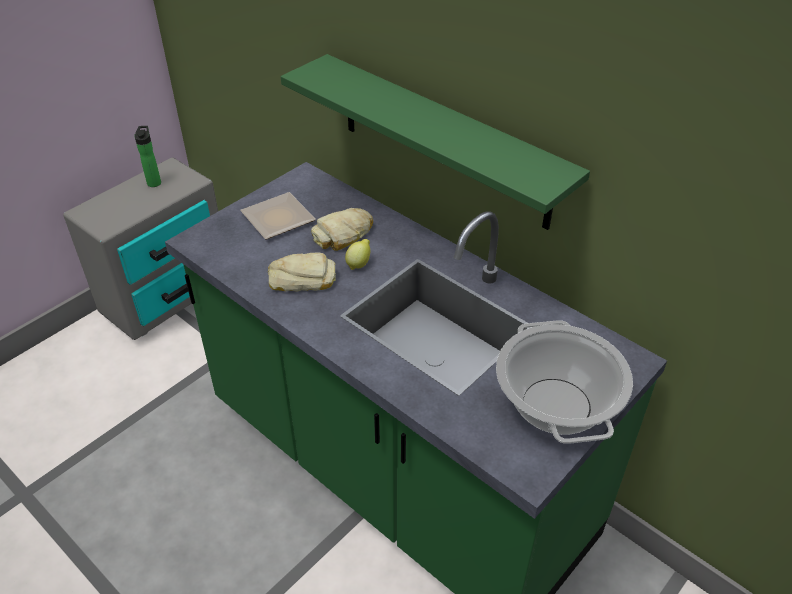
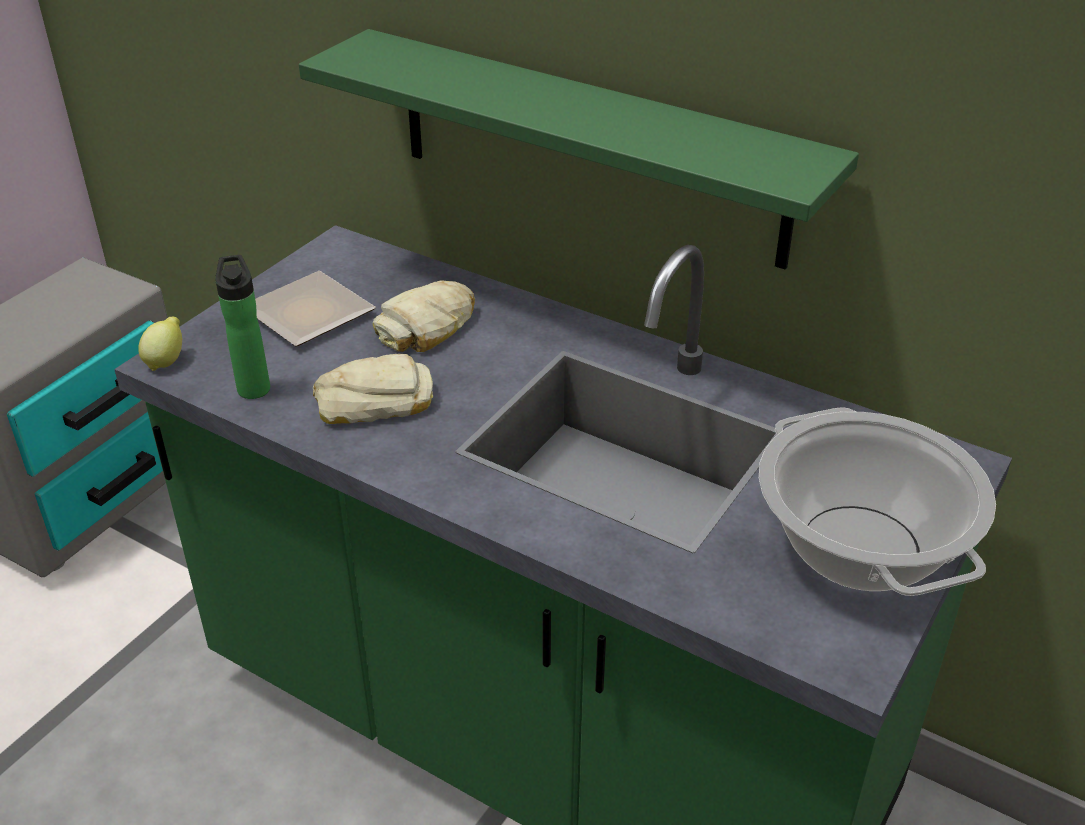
camera: 10 degrees left, 5 degrees down
bottle [134,126,161,187] -> bottle moved to [215,255,270,399]
lemon [345,239,370,270] -> lemon moved to [138,317,182,371]

